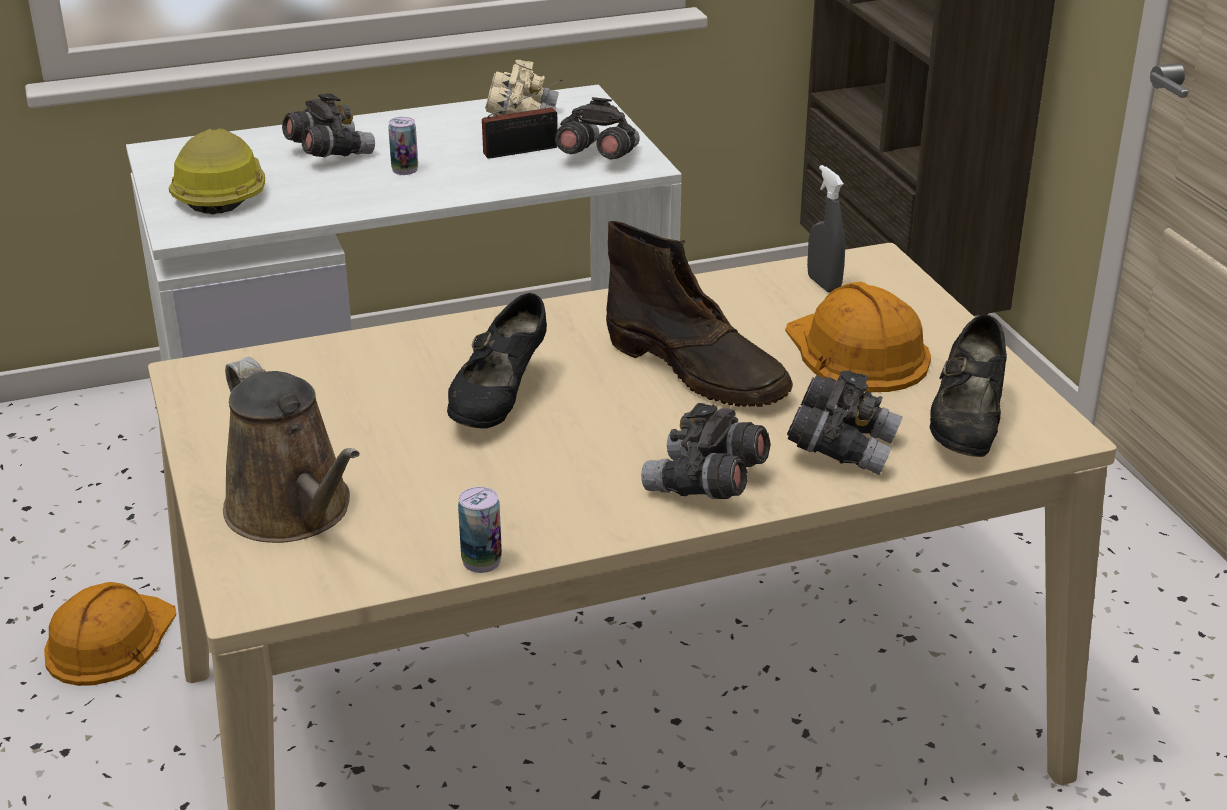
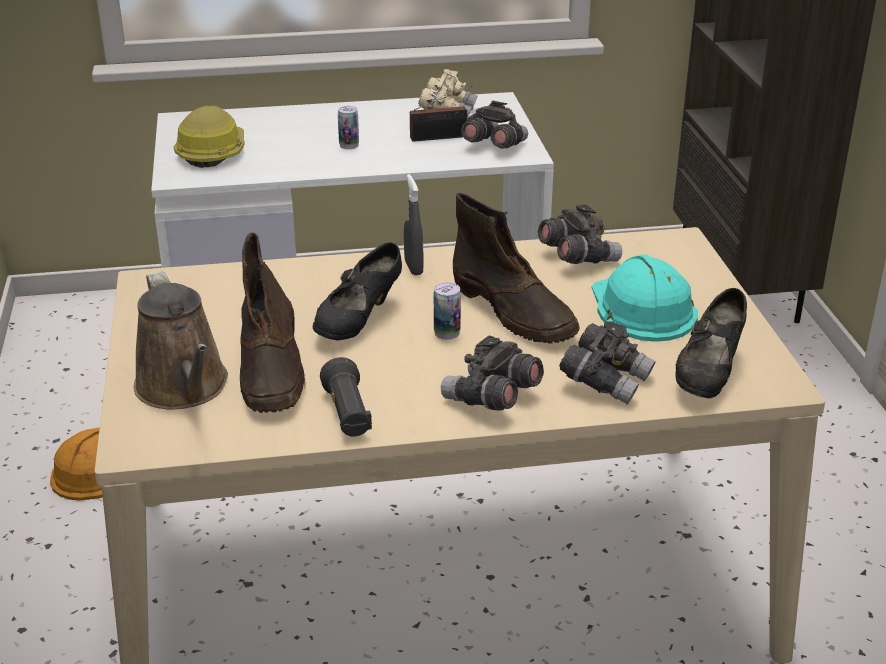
camera: 10 degrees right, 0 degrees up
grey binoculars [282,93,375,157] -> grey binoculars moved to [538,205,622,264]
can [458,487,502,573] -> can moved to [434,282,461,340]
orange hard hat [785,282,931,392] -> turquoise hard hat [592,255,698,342]
grey spray bottle [807,165,845,293] -> grey spray bottle moved to [404,174,423,275]
none -> brown boot [240,232,306,413]
none -> black flashlight [320,357,372,437]

